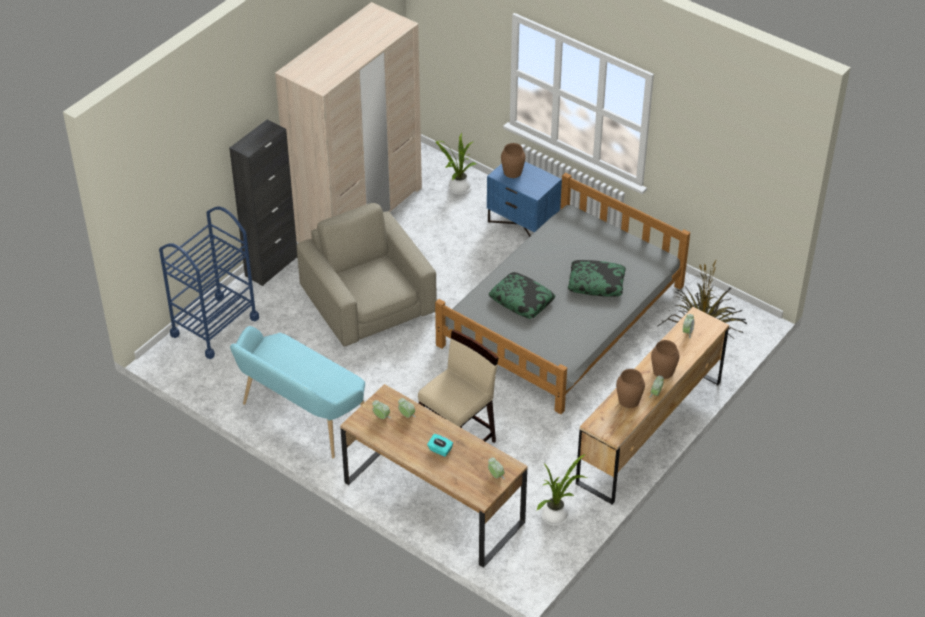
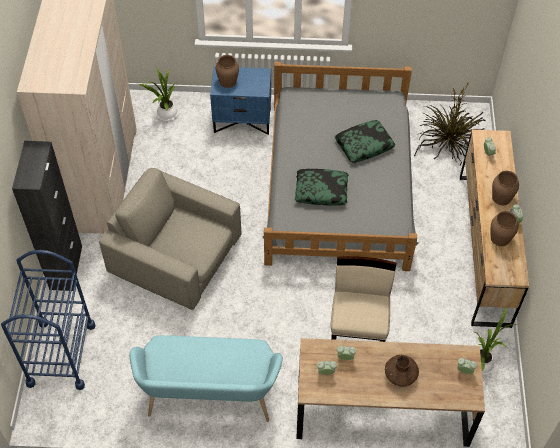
camera: 35 degrees left, 10 degrees up
turquoise tissue box [427,434,453,457] -> brown vase [385,355,419,387]

